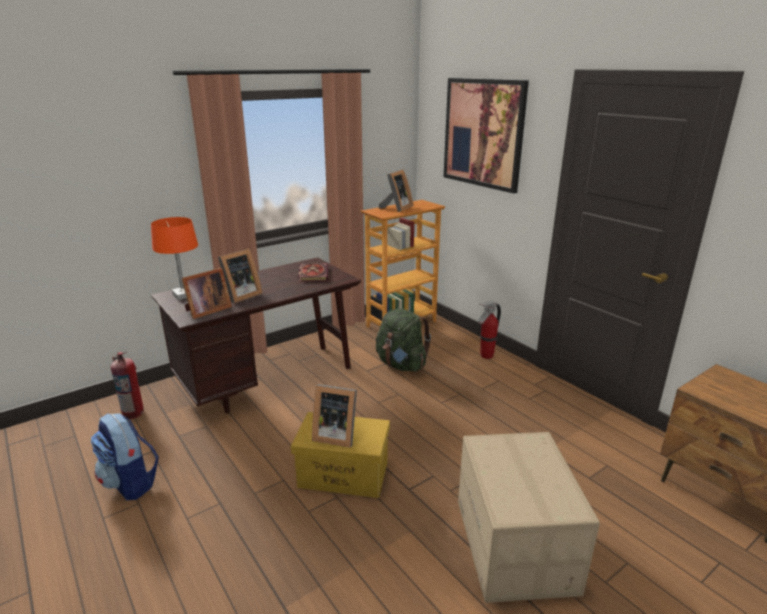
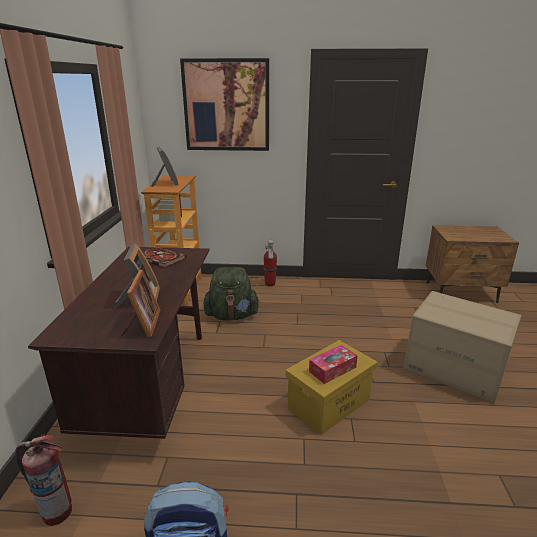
camera: 50 degrees left, 0 degrees up
orange table lamp [151,217,198,300] -> none
picture frame [312,384,357,448] -> tissue box [309,345,358,384]

